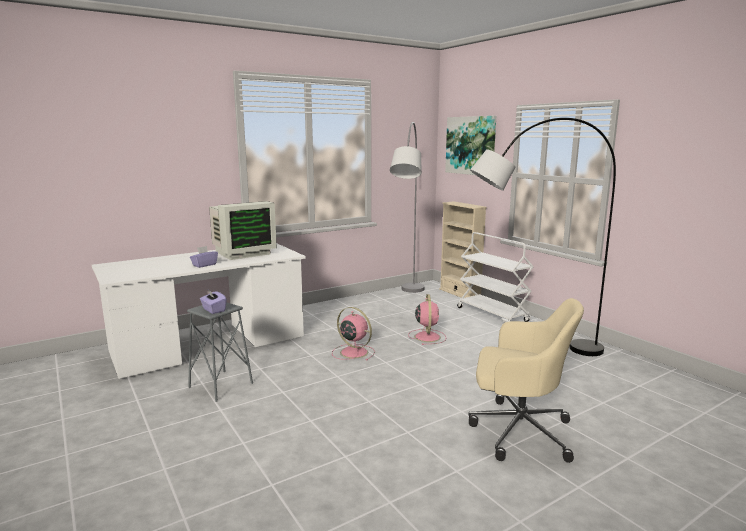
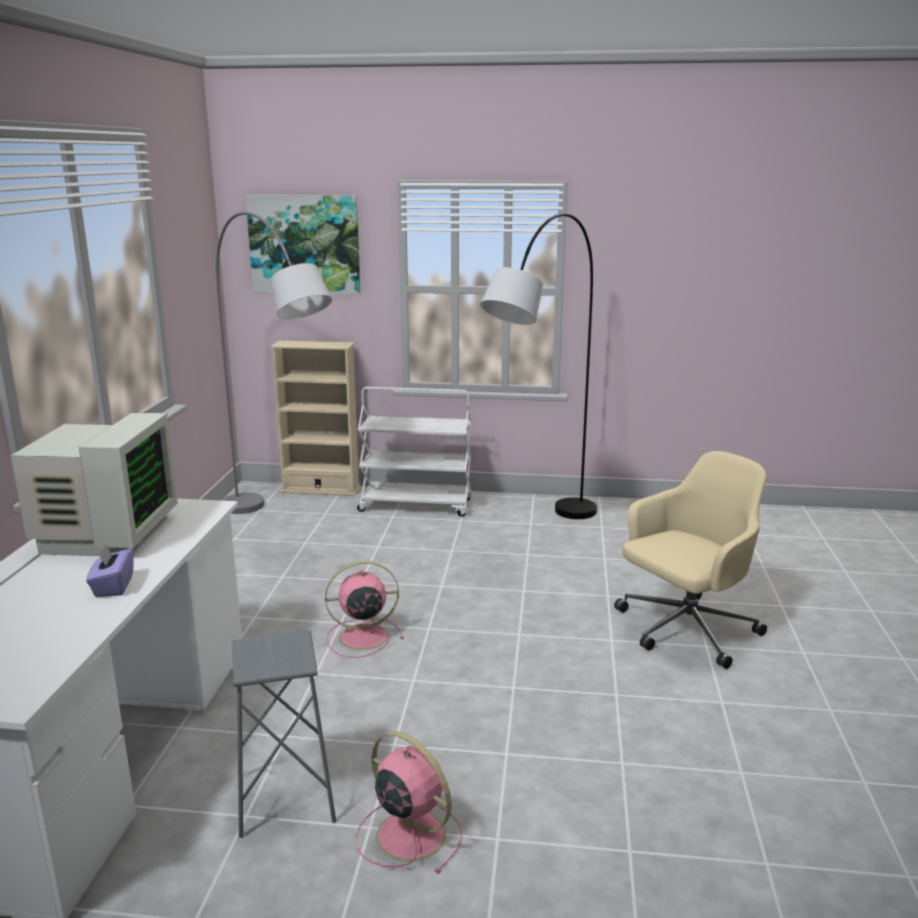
camera: 50 degrees left, 5 degrees up
purple tissue box [200,290,227,314] -> none
pink fan [408,294,446,345] -> pink fan moved to [356,731,462,874]

